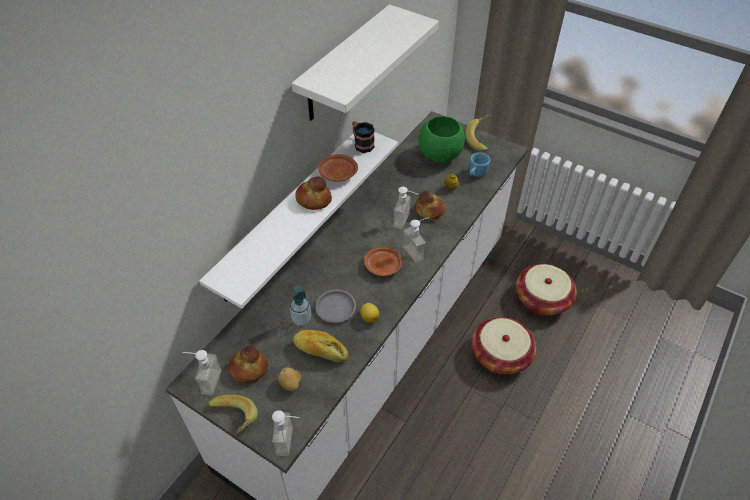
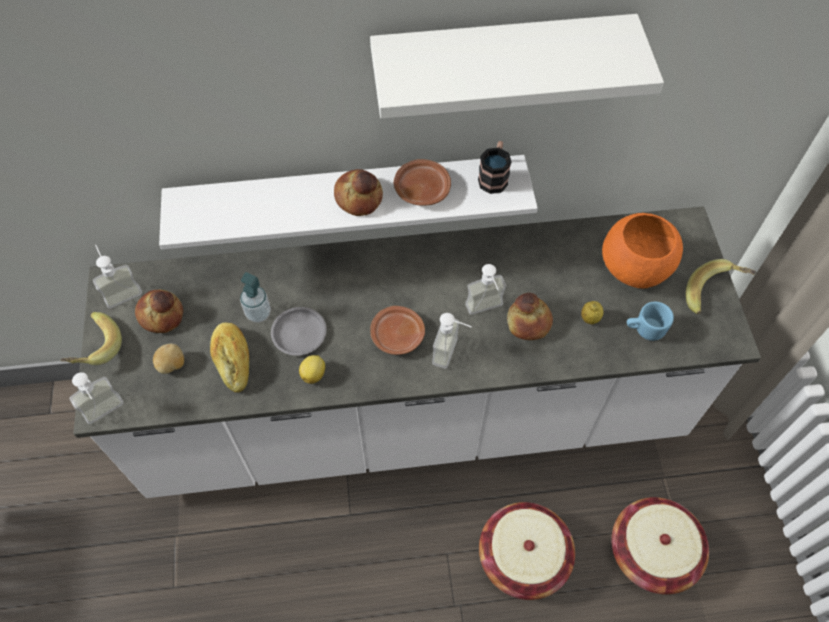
camera: 50 degrees right, 10 degrees up
green bowl [418,116,465,162] -> orange bowl [602,213,683,288]

